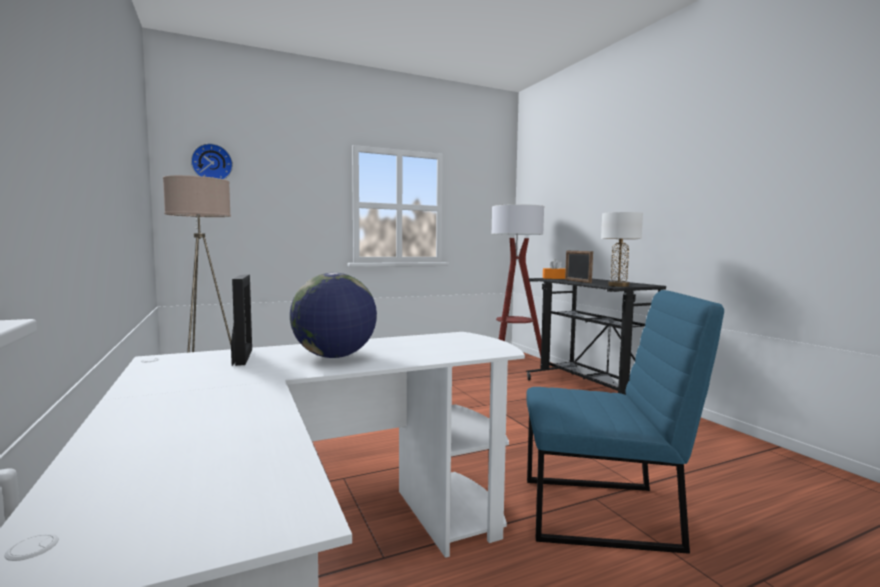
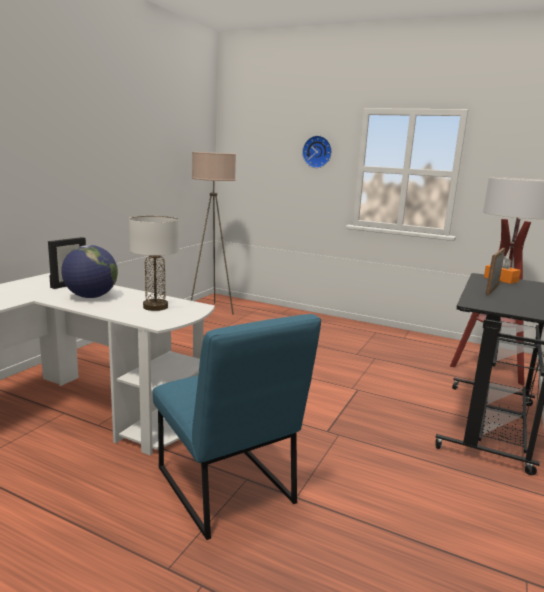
camera: 50 degrees right, 10 degrees up
wall clock [191,143,233,179] -> wall clock moved to [302,135,332,168]
table lamp [601,212,643,287] -> table lamp moved to [129,216,179,311]

